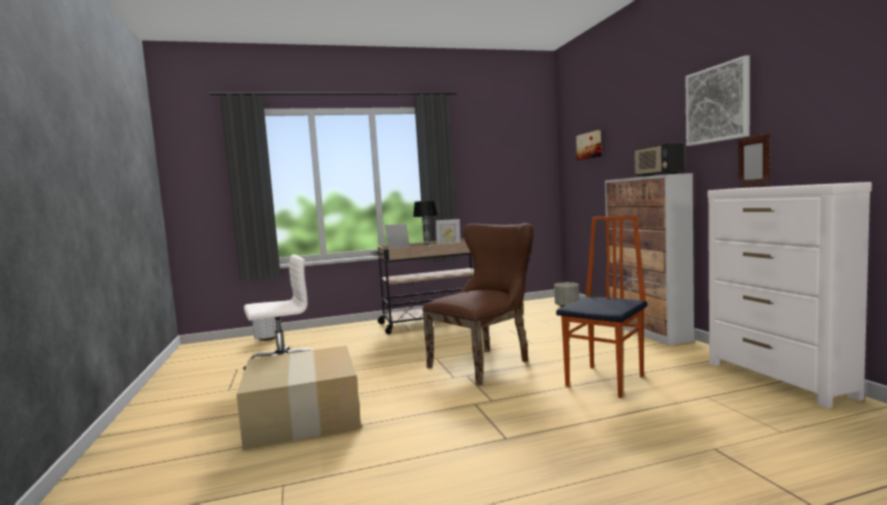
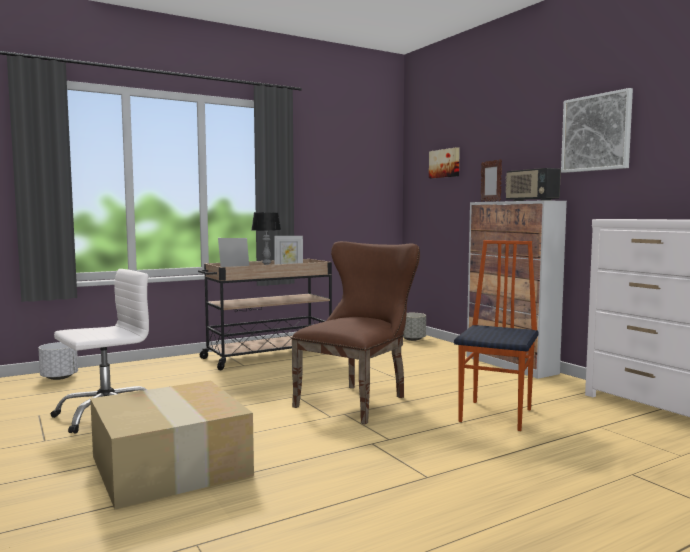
camera: 15 degrees left, 0 degrees up
picture frame [737,133,770,188] -> picture frame moved to [481,159,502,202]

